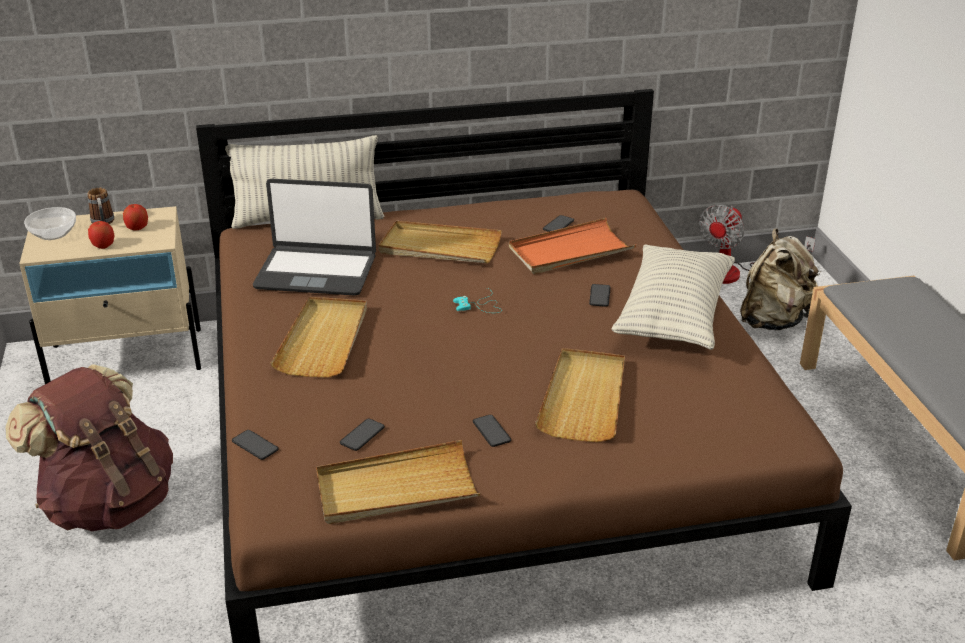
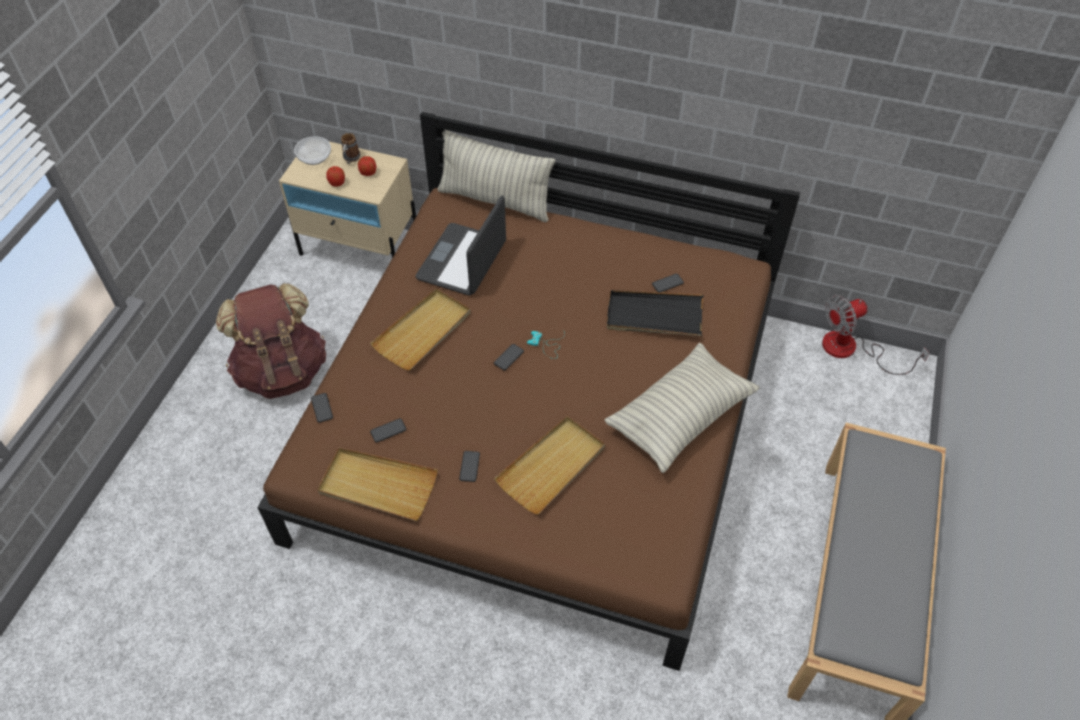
camera: 30 degrees right, 20 degrees up
laptop [253,179,376,296] -> laptop turned 75 degrees clockwise [416,195,506,296]
beige tray [379,221,502,263] -> none
orange tray [509,218,636,274] -> black tray [607,290,704,336]
phone [589,284,610,307] -> phone moved to [494,344,524,370]
beige backpack [740,229,821,330] -> none

